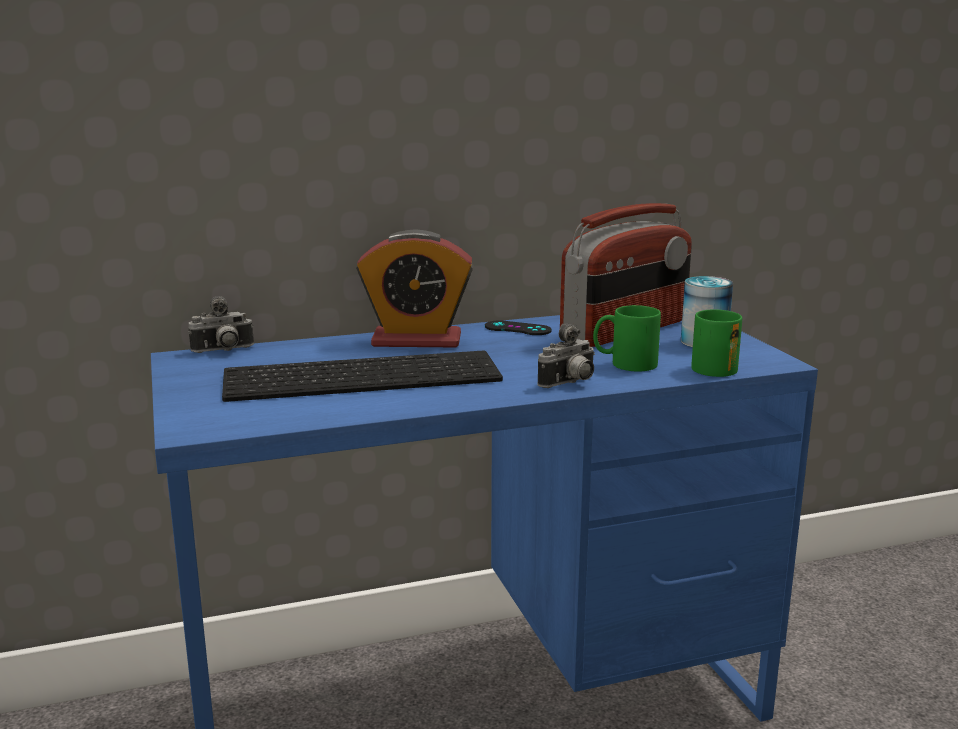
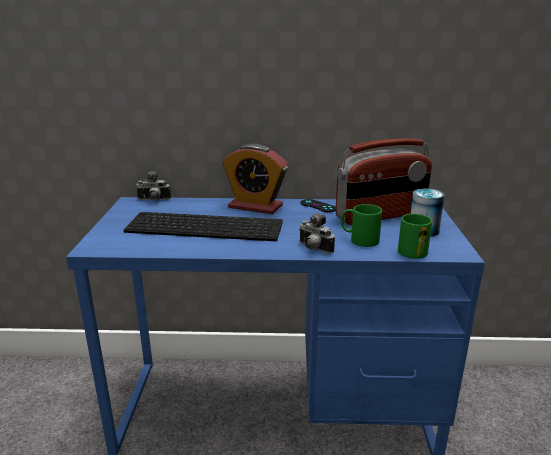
camera: 20 degrees right, 5 degrees up
camera [537,324,595,388] -> camera turned 60 degrees clockwise [299,213,335,254]

